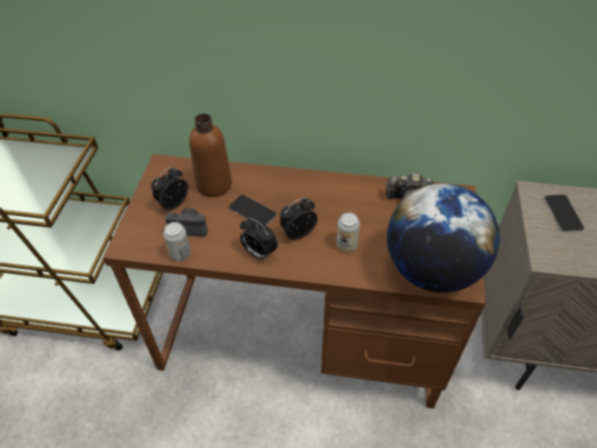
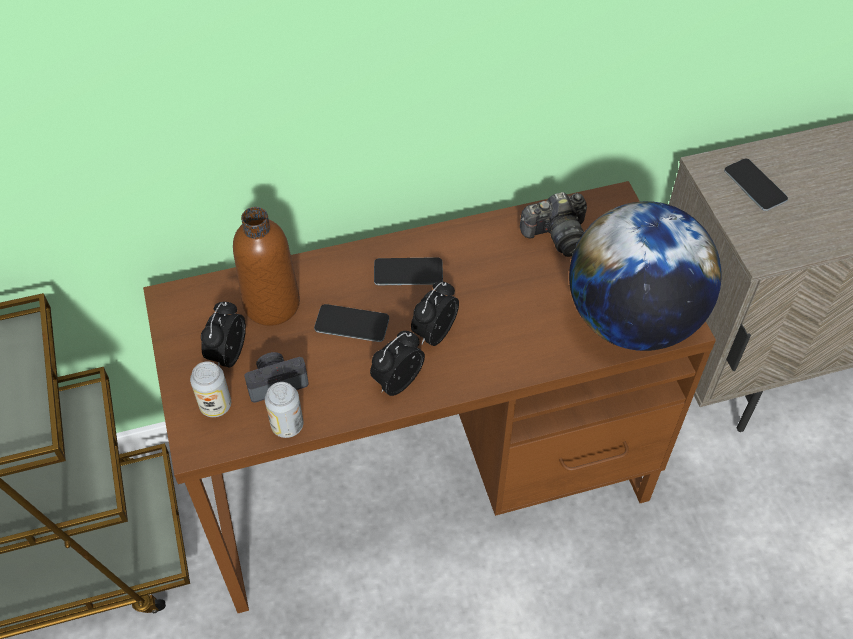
camera: 25 degrees left, 5 degrees up
alarm clock [240,218,278,260] -> alarm clock turned 120 degrees clockwise [370,331,425,396]
can [336,213,360,252] -> can moved to [190,361,231,417]
none -> phone [374,257,443,285]

